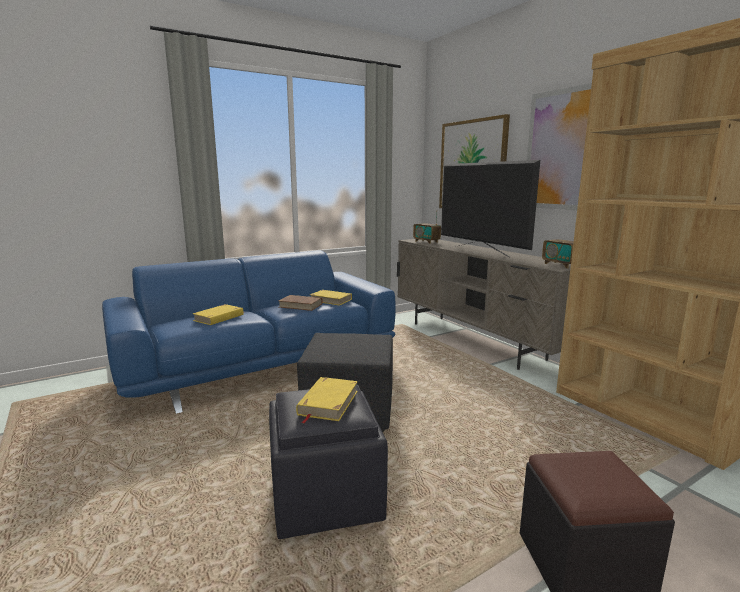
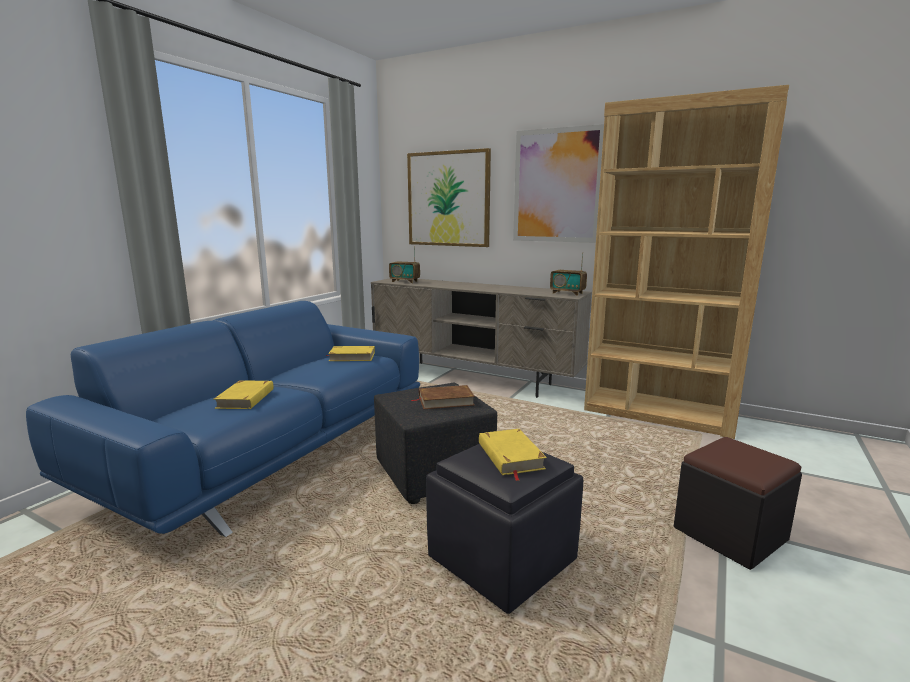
camera: 30 degrees left, 0 degrees up
brown book [278,295,323,311] -> brown book moved to [412,385,475,409]
television [441,160,540,257] -> none

